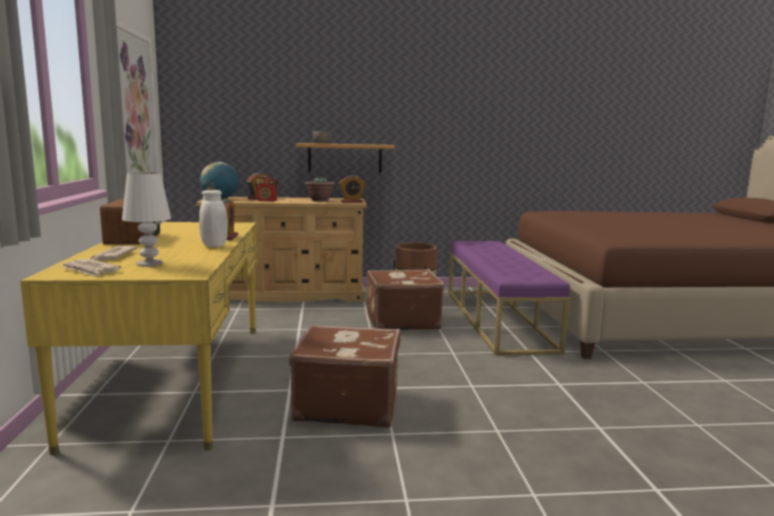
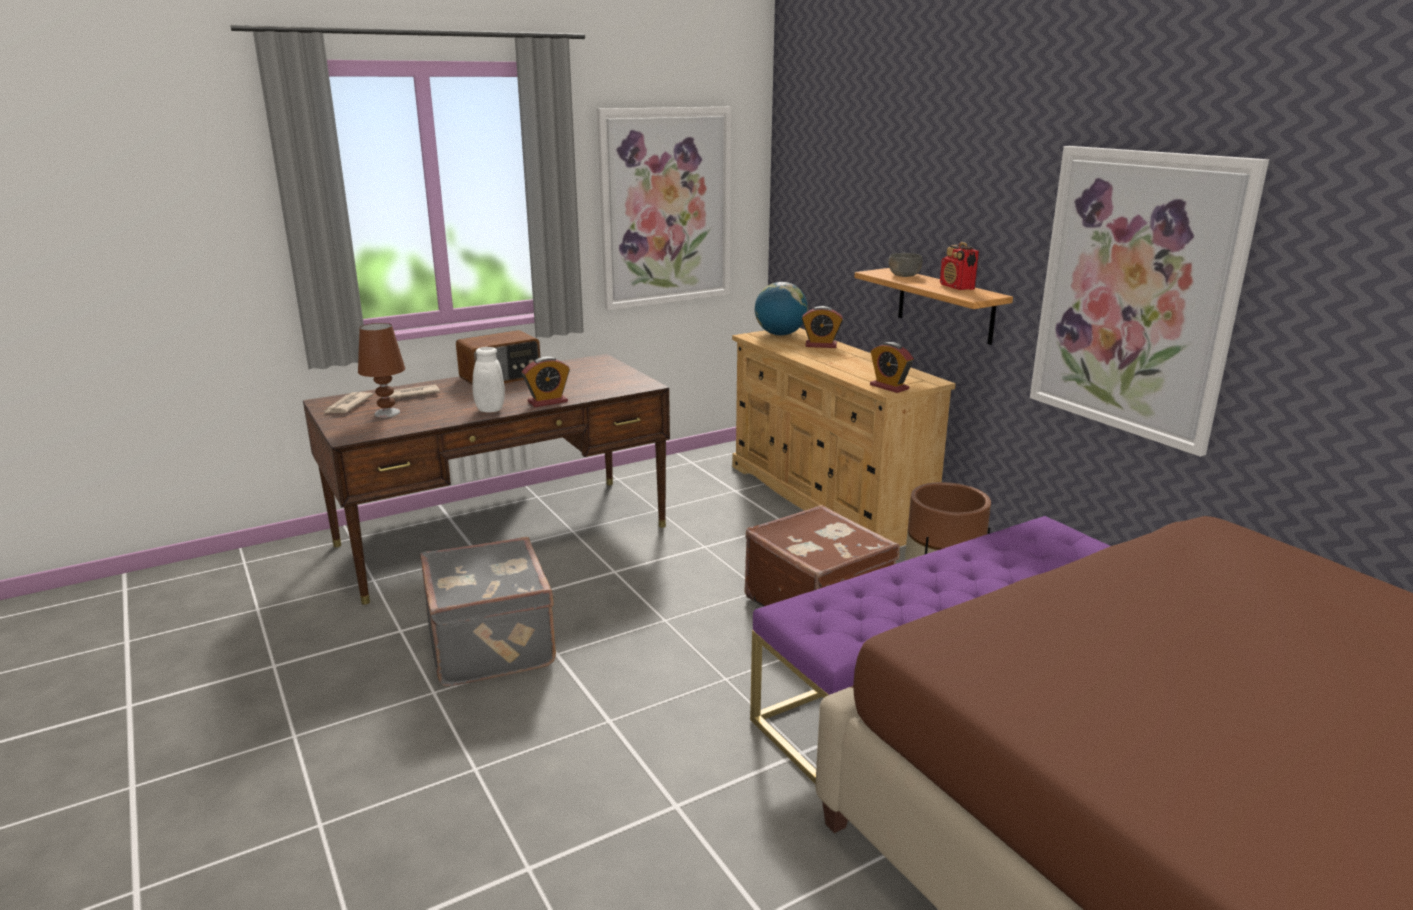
camera: 65 degrees right, 10 degrees up
yellow desk [20,222,257,455] -> brown desk [303,354,670,605]
white table lamp [122,172,171,267] -> brown table lamp [358,323,405,418]
radio [257,176,277,202] -> radio moved to [940,242,979,290]
brown suitcase [289,325,400,427] -> grey suitcase [420,537,556,686]
potted plant [305,177,335,202] -> none
none -> picture [1030,146,1269,457]

